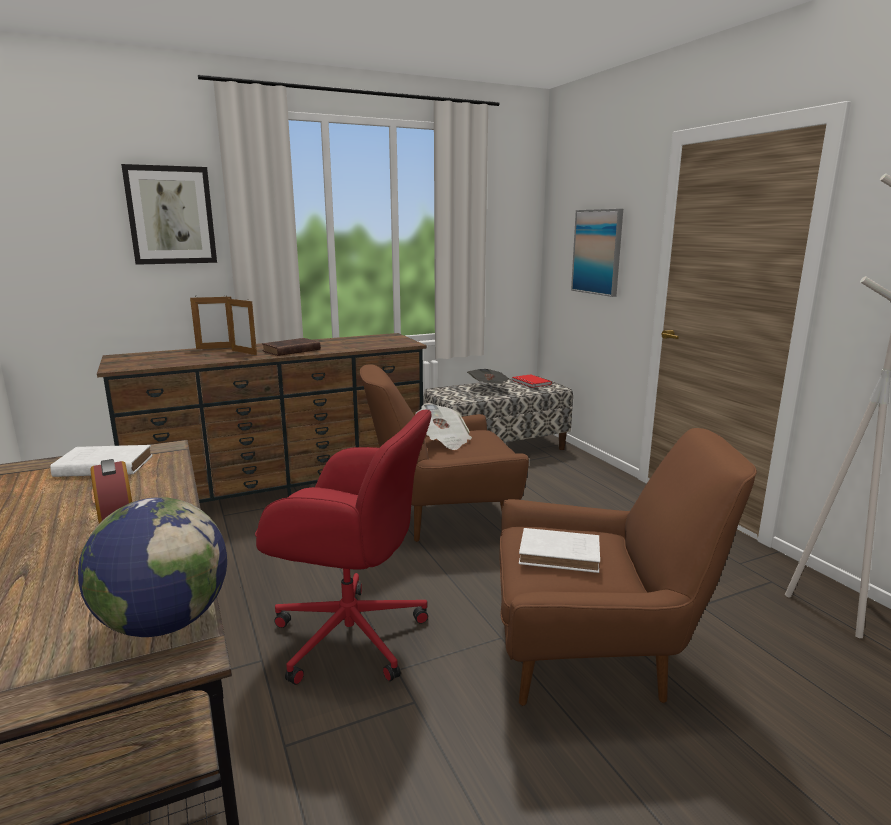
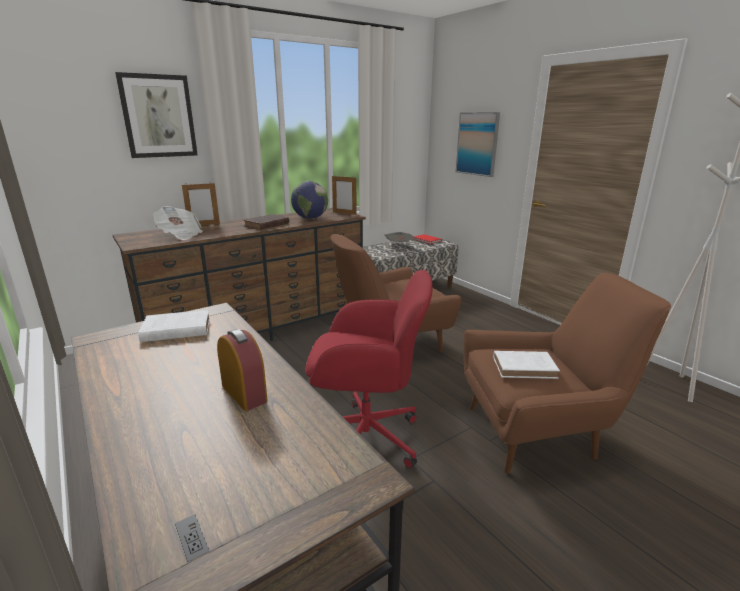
camera: 10 degrees left, 5 degrees up
globe [78,497,227,637] -> globe moved to [291,181,328,219]
picture frame [227,299,257,355] -> picture frame moved to [332,176,357,215]
newspaper [415,403,472,450] -> newspaper moved to [153,206,203,240]

